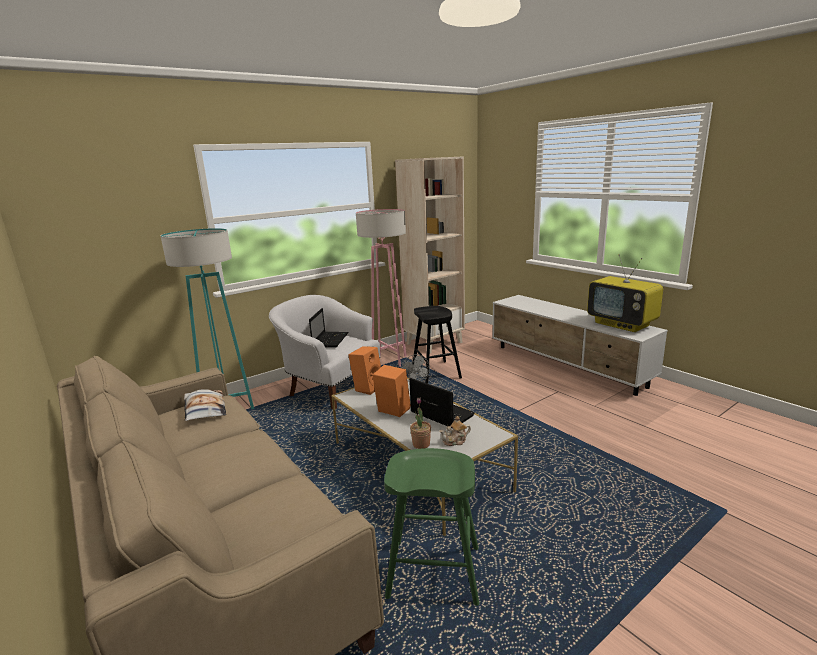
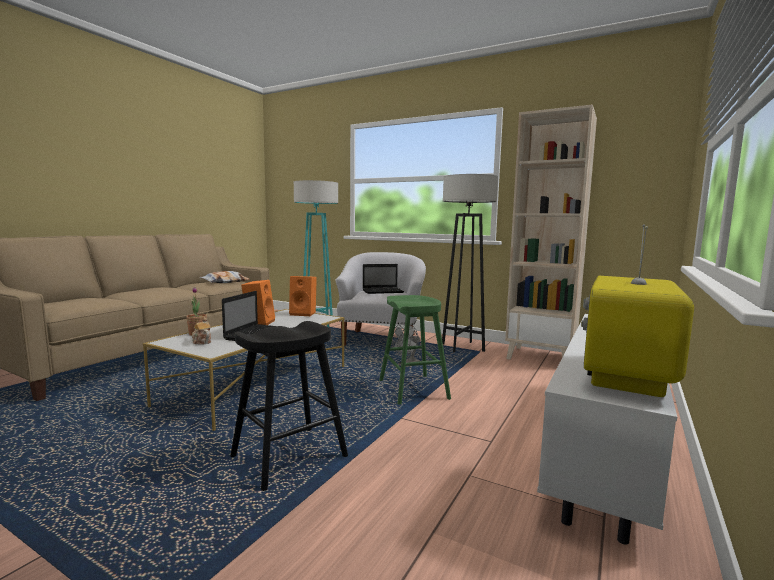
camera: 65 degrees right, 10 degrees down
pink floor lamp [356,209,407,367] -> grey floor lamp [442,174,498,353]
green stool [384,448,479,606] -> green stool moved to [379,295,451,405]
black stool [412,306,462,384] -> black stool moved to [230,321,348,491]

